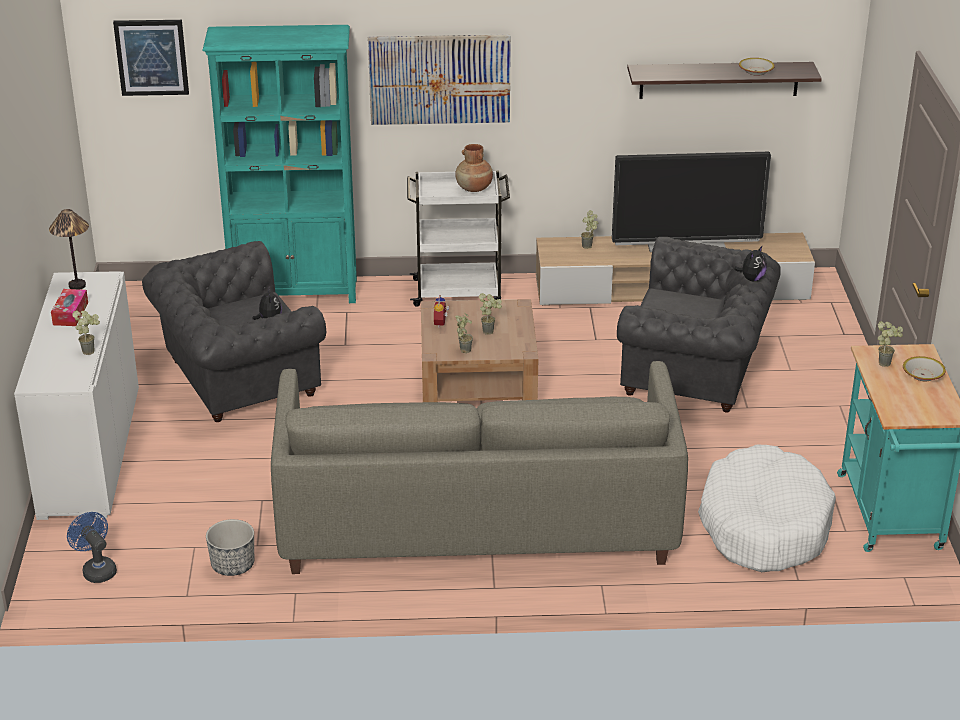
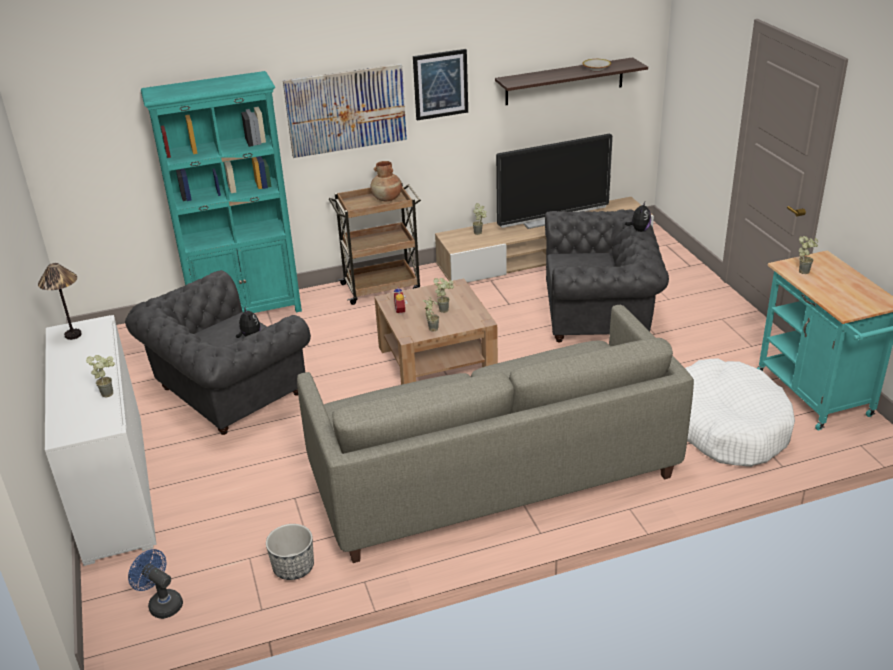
camera: 15 degrees left, 0 degrees up
tissue box [51,289,88,326] -> none
picture [113,20,189,96] -> picture moved to [413,49,468,120]
white cart [407,171,510,306] -> brown cart [329,182,421,305]
bowl [903,356,946,381] -> none

